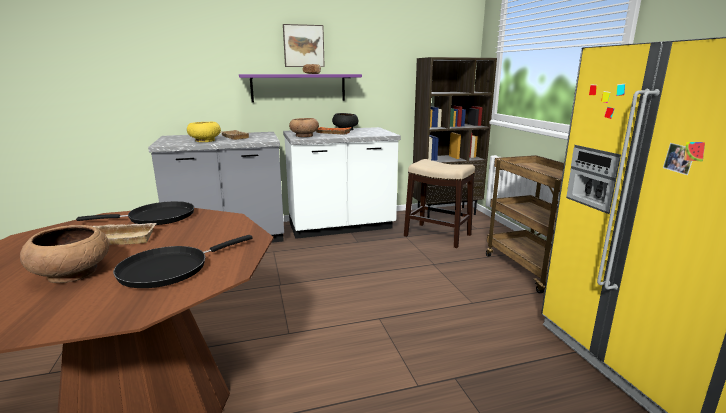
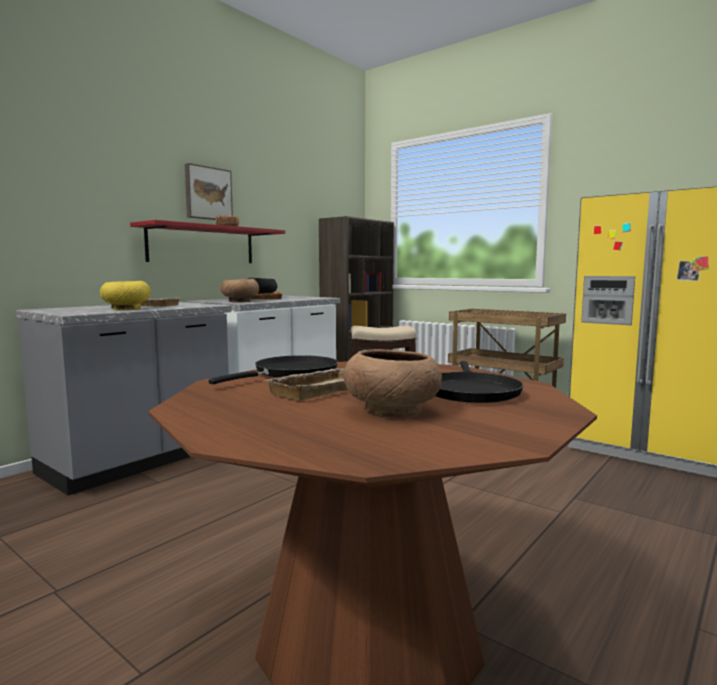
camera: 35 degrees left, 10 degrees down
purple shelf [239,74,362,102] -> red shelf [130,220,285,263]

